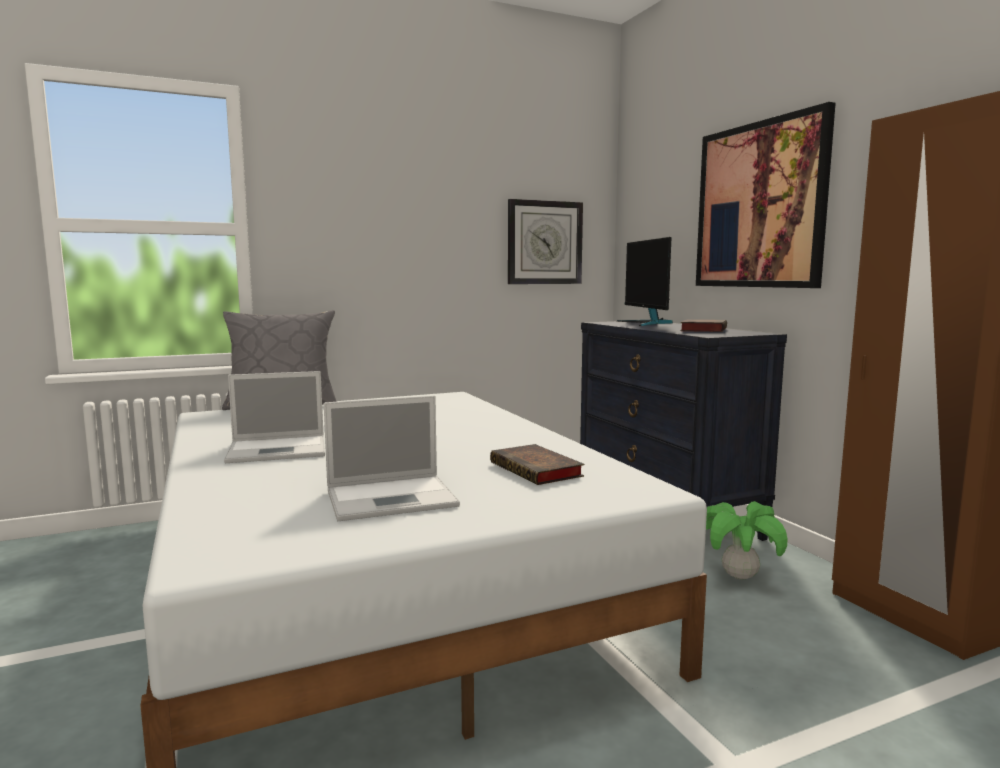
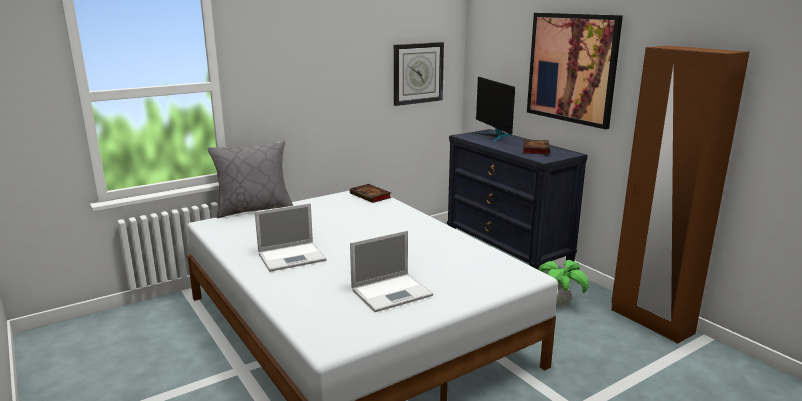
camera: 10 degrees left, 10 degrees up
book [490,444,584,485] -> book moved to [350,184,391,203]

